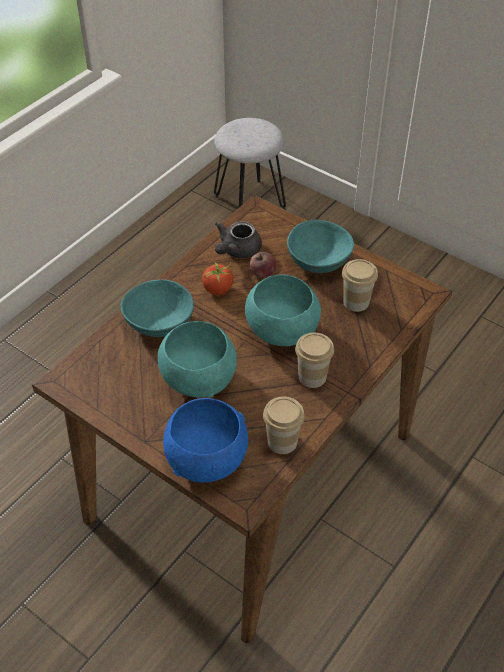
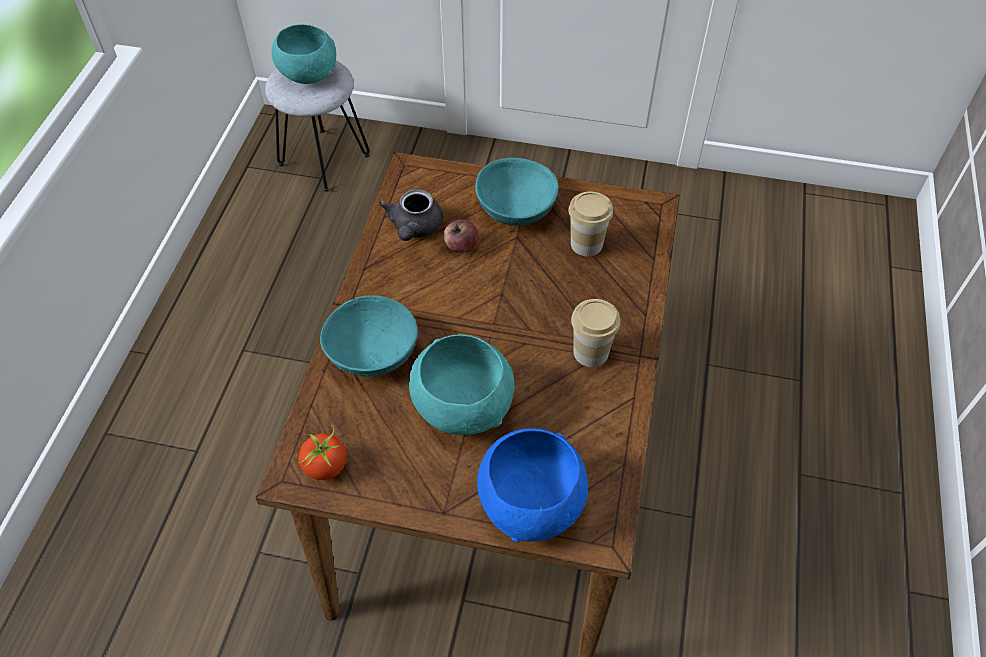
camera: 25 degrees left, 5 degrees up
tomato [201,261,235,295] -> tomato moved to [298,425,346,480]
turquoise bowl [245,274,321,346] -> turquoise bowl moved to [272,24,336,84]
cup [263,397,304,454] -> none

